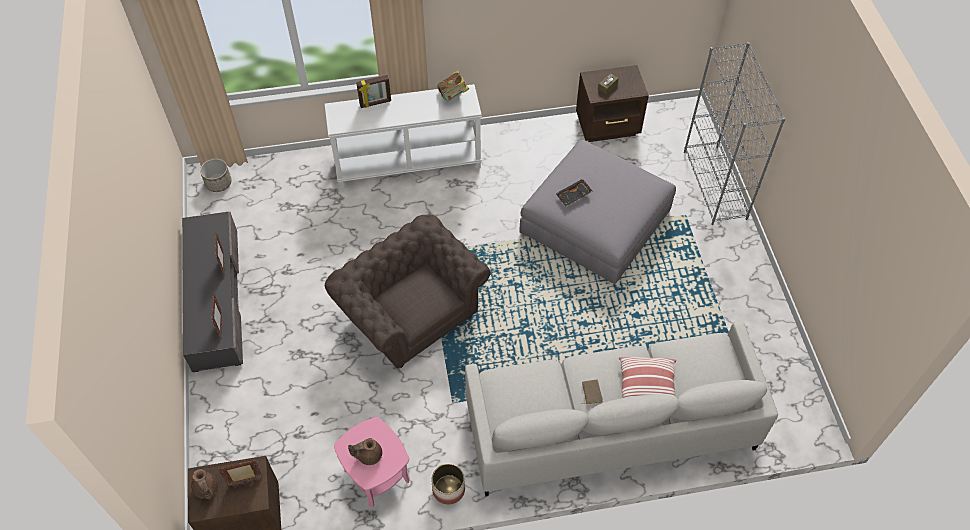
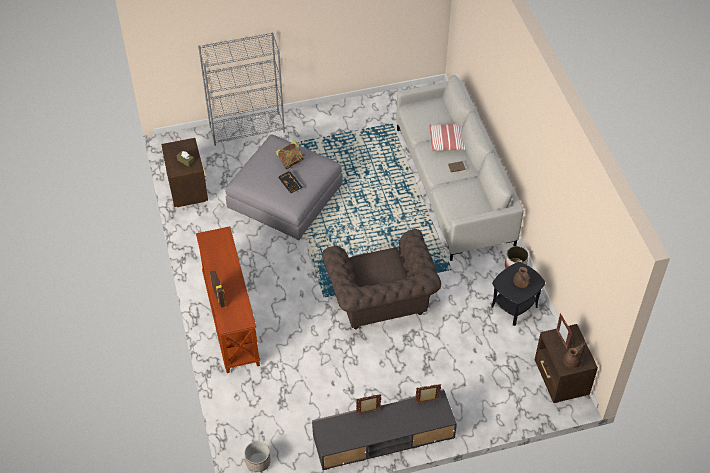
camera: 95 degrees left, 5 degrees down
white console table [325,84,482,188] -> brown console table [196,226,260,373]
brown armchair [325,215,491,369] -> brown armchair turned 60 degrees counterclockwise [322,229,441,329]
pink side table [334,417,409,507] -> black side table [491,262,545,326]
book [437,70,469,101] -> book moved to [275,141,306,169]

